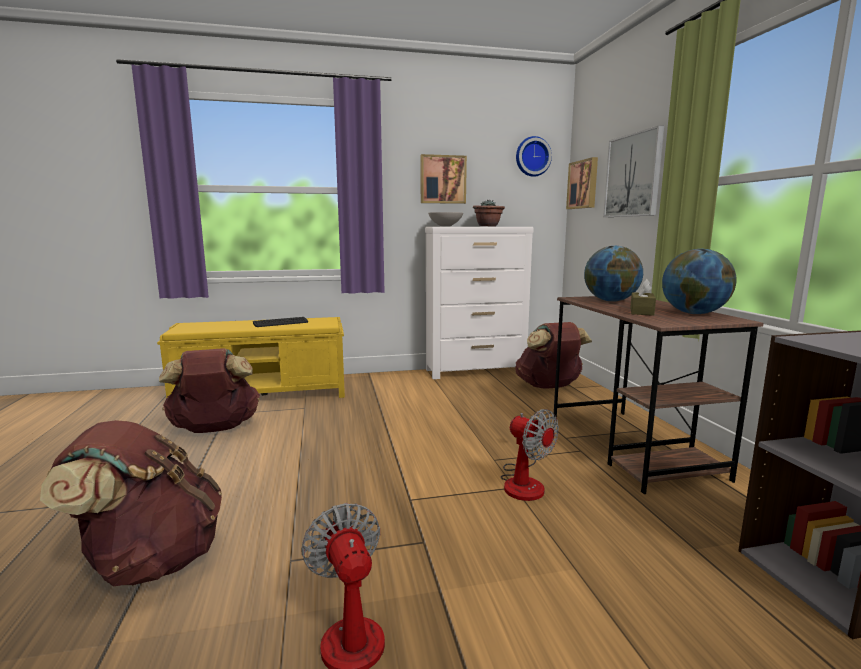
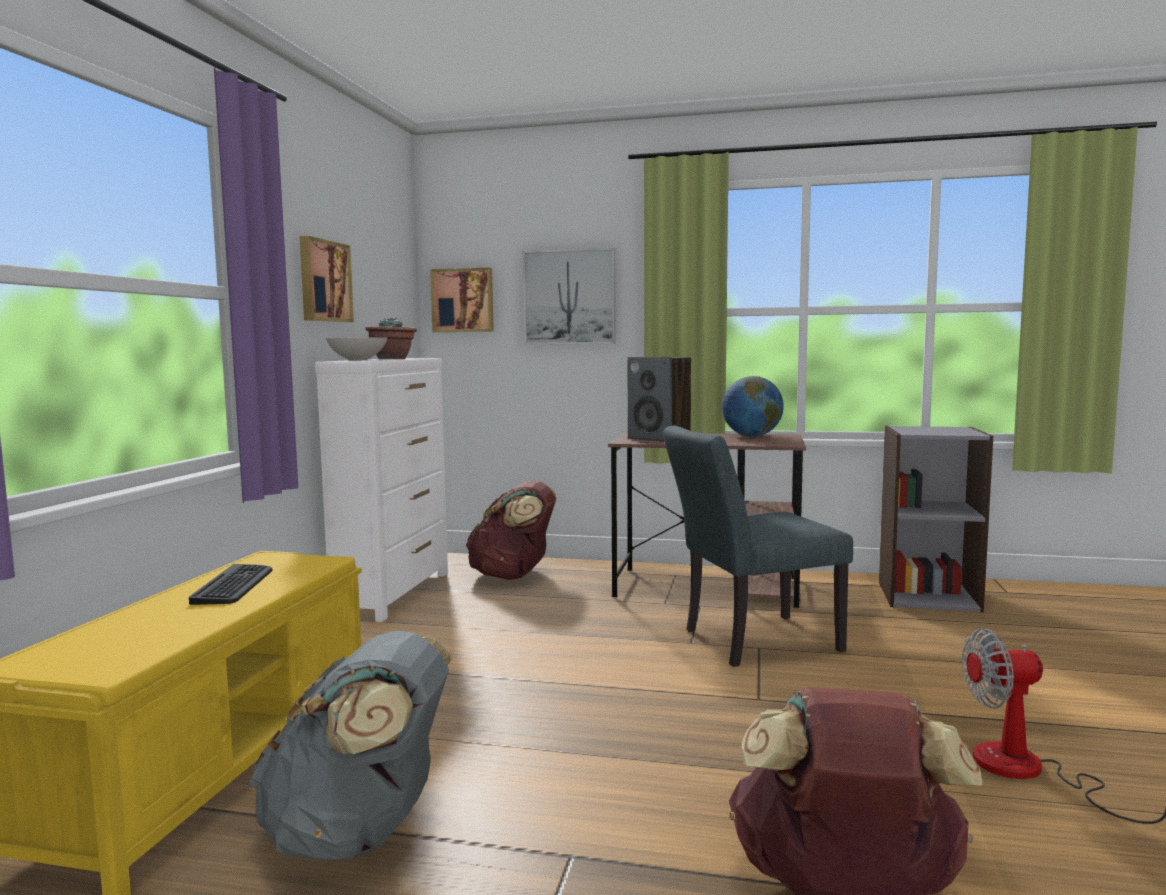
camera: 65 degrees left, 5 degrees down
brown backpack [159,348,260,433] -> grey backpack [249,631,452,861]
fan [501,409,559,501] -> grey chair [663,426,853,667]
wall clock [516,136,552,177] -> none
globe [584,246,643,302] -> speaker [627,357,691,442]
brown tissue box [630,279,656,316] -> none

